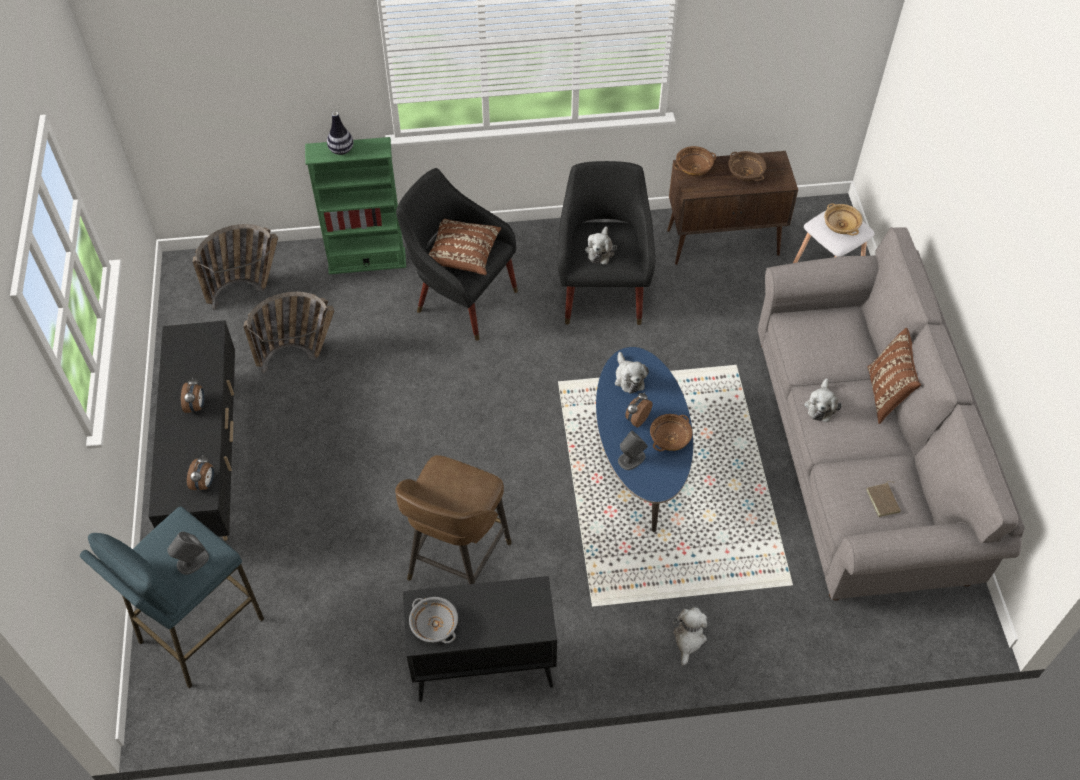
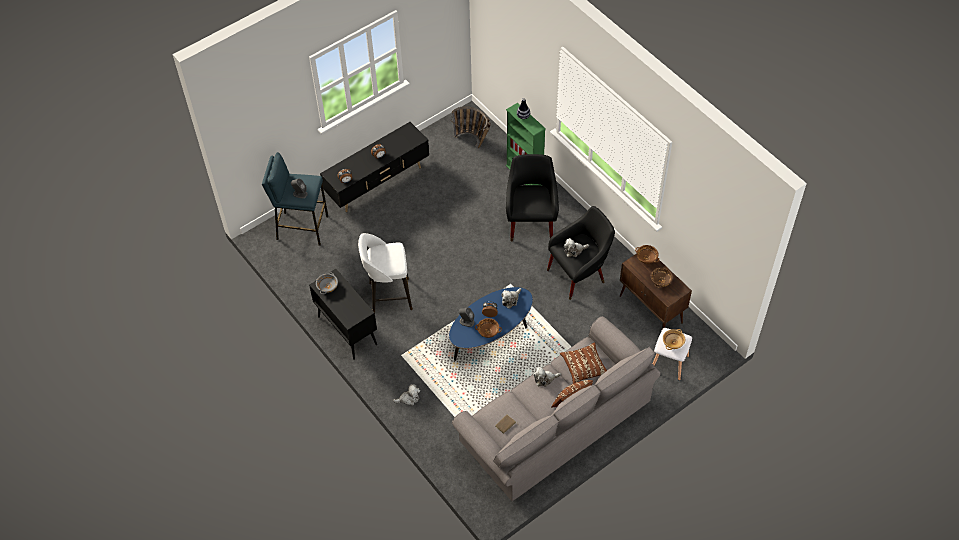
camera: 60 degrees right, 0 degrees up
basket [244,292,335,373] -> none
brown stool [395,455,512,584] -> white stool [358,233,413,313]
brown pillow [429,219,501,275] -> brown pillow moved to [559,342,607,383]

